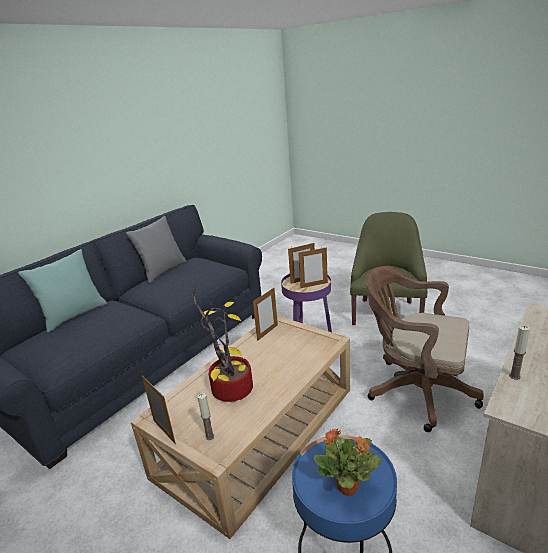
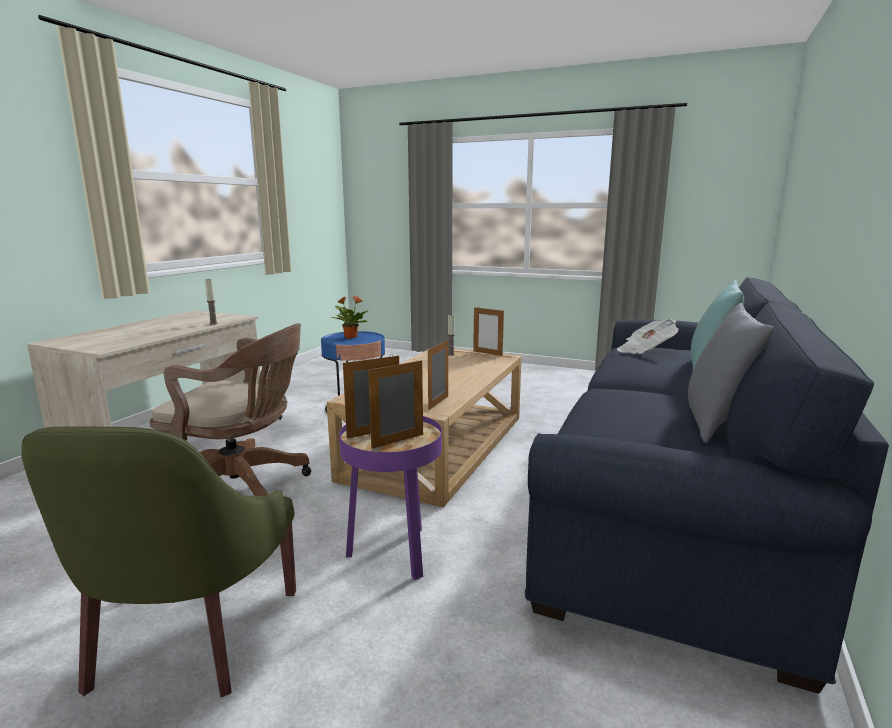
camera: 165 degrees right, 10 degrees down
potted plant [193,283,253,402] -> none
none -> newspaper [617,319,678,354]

